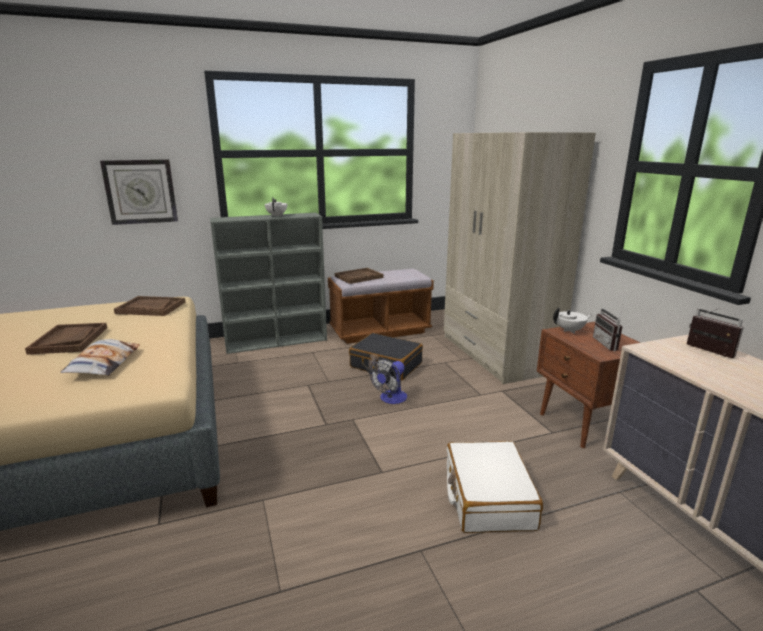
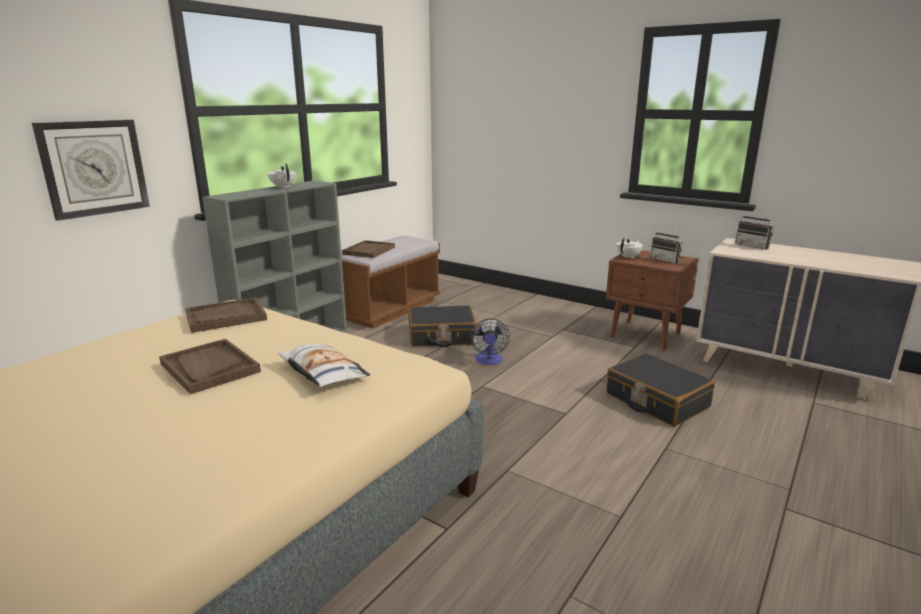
camera: 35 degrees left, 0 degrees up
beige wardrobe [444,132,596,384] -> none
white suitcase [447,441,543,533] -> black suitcase [606,353,715,427]
radio [687,308,744,358] -> radio turned 150 degrees counterclockwise [735,208,773,250]

